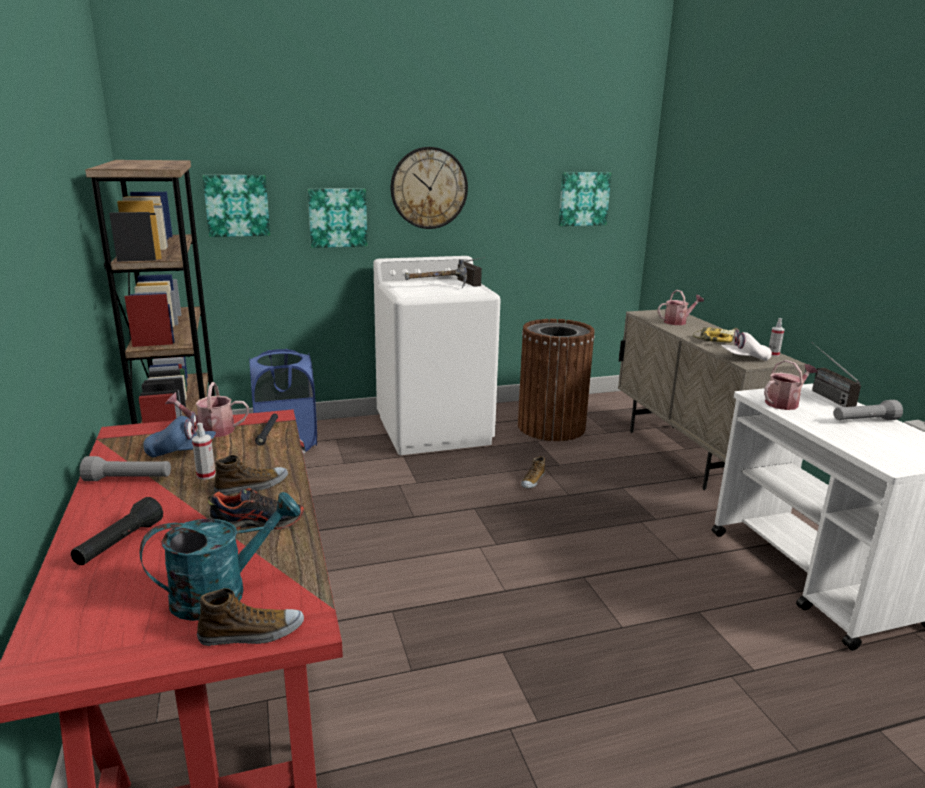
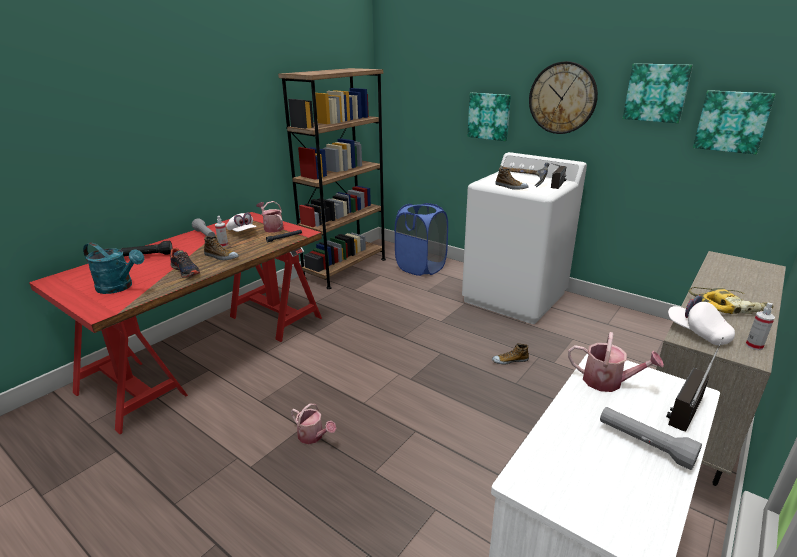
camera: 55 degrees right, 5 degrees up
blue cap [143,412,216,457] -> white cap [226,213,257,232]
shoe [197,588,304,646] -> shoe moved to [495,168,529,190]
picture [203,175,270,237] -> picture moved to [623,64,693,123]
brown trash can [518,319,595,441] -> none
watering can [658,290,704,325] -> watering can moved to [291,404,336,444]

